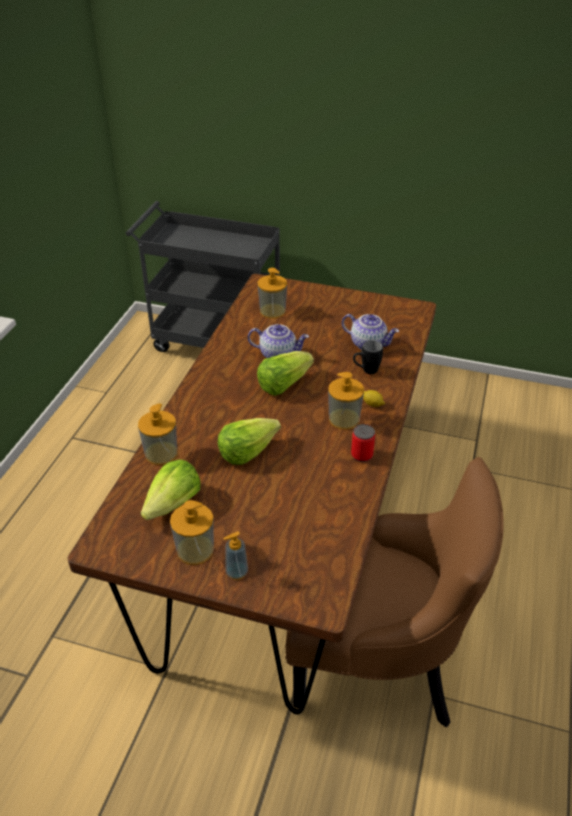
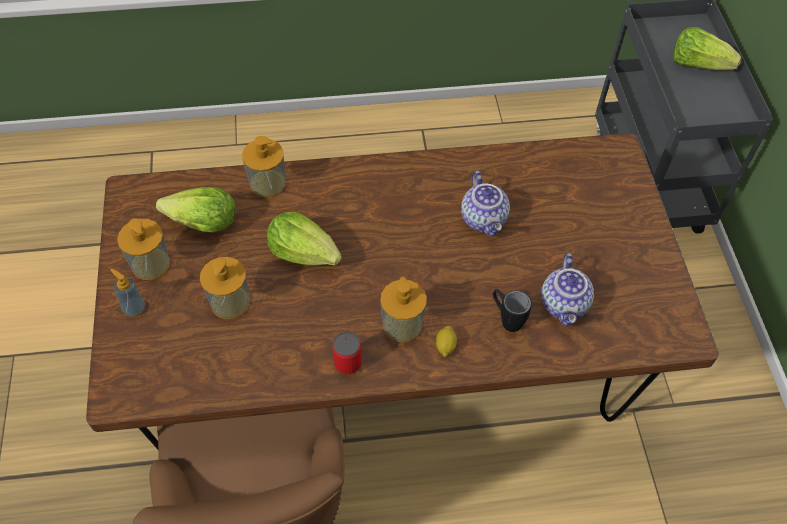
camera: 65 degrees right, 15 degrees up
lettuce [257,351,314,396] -> lettuce moved to [673,27,741,70]
soap dispenser [258,268,287,318] -> soap dispenser moved to [200,257,249,319]

